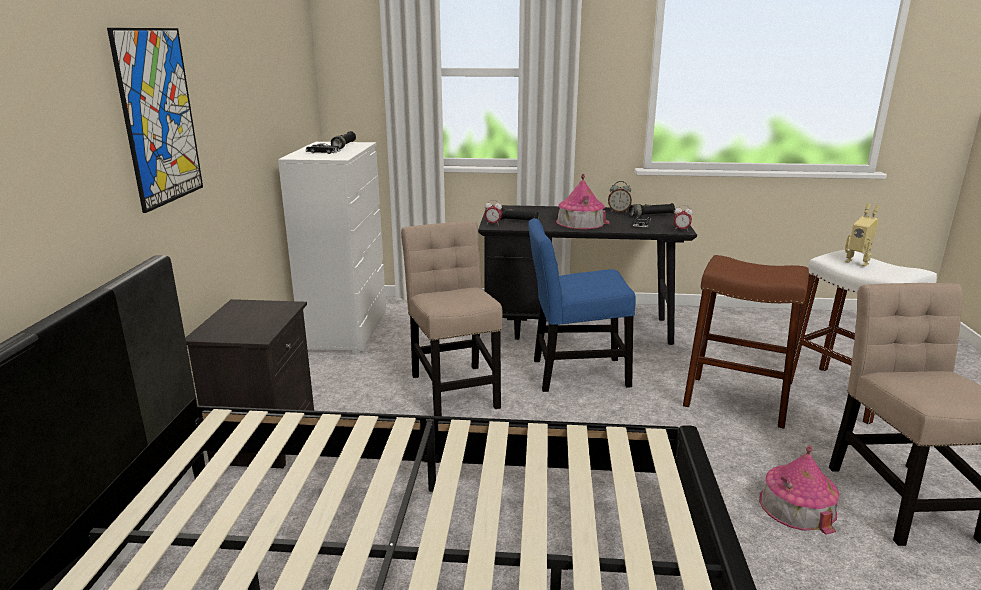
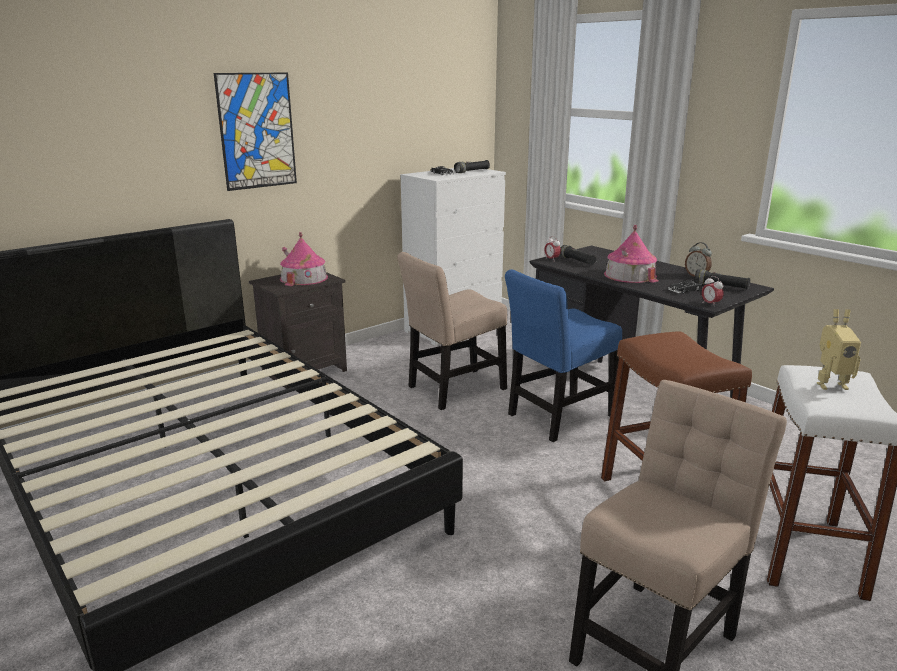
camera: 45 degrees right, 0 degrees up
beige chair [401,221,502,416] -> beige chair turned 150 degrees counterclockwise [397,252,507,410]
blue chair [528,218,636,392] -> blue chair turned 75 degrees counterclockwise [505,269,622,442]
toy house [759,445,839,535] -> toy house moved to [280,232,328,286]
toy robot [845,203,880,267] -> toy robot turned 90 degrees counterclockwise [817,309,861,390]

